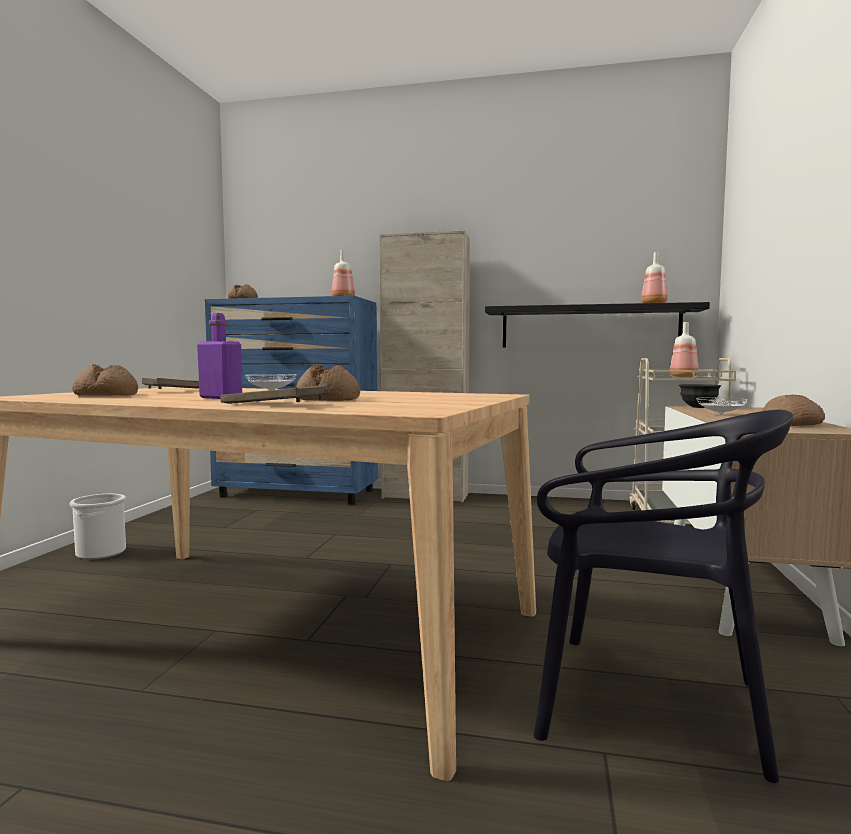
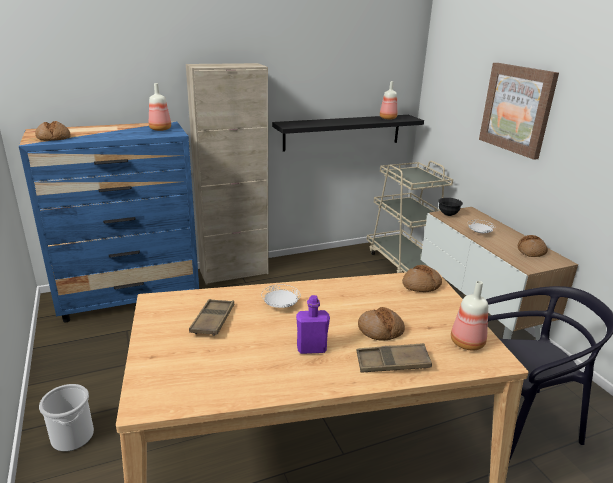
camera: 35 degrees left, 20 degrees up
bread [72,364,138,396] -> bread moved to [402,265,442,292]
bottle [670,322,699,377] -> bottle moved to [451,281,488,350]
none -> picture [479,63,559,160]

